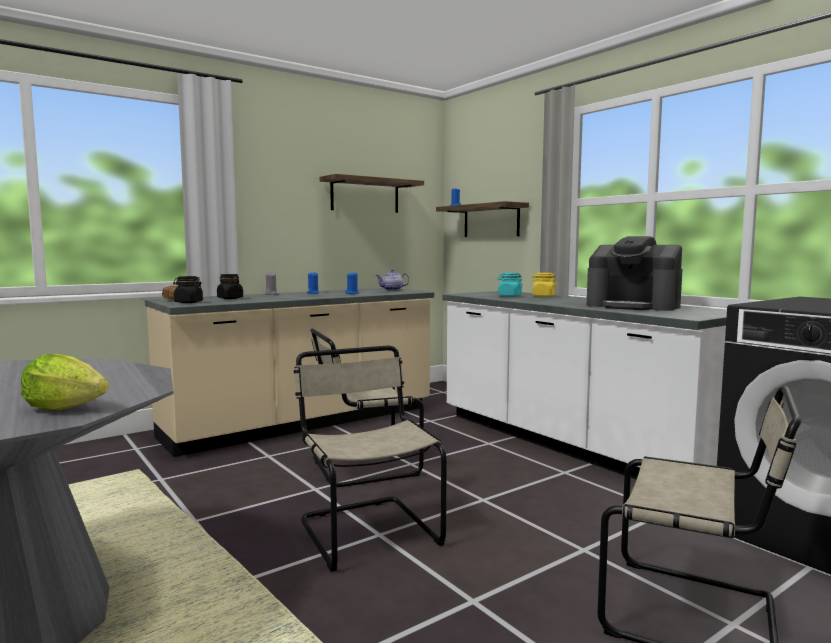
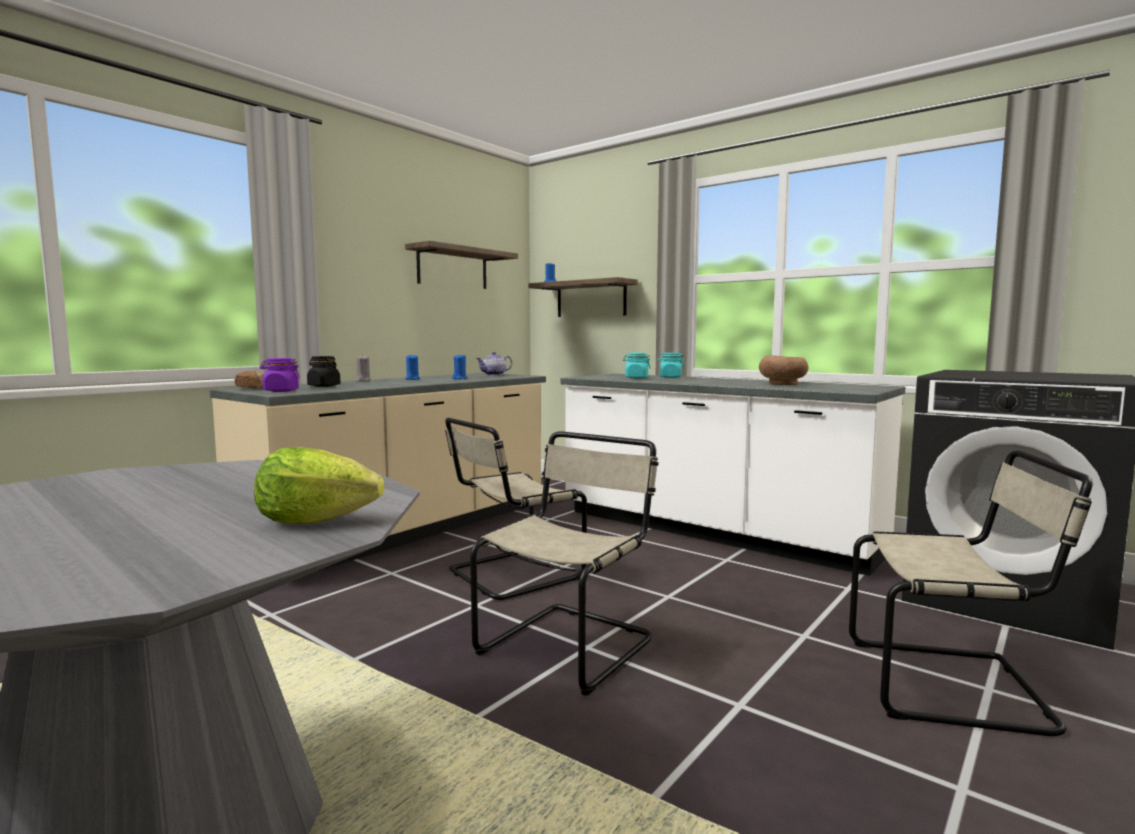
camera: 15 degrees left, 0 degrees up
black jar [173,276,203,303] -> purple jar [260,358,300,392]
beige chair [294,346,447,572] -> beige chair turned 75 degrees clockwise [470,431,659,696]
yellow jar [531,273,557,297] -> turquoise jar [657,353,685,378]
coffee machine [587,236,682,311] -> brown bowl [759,355,808,385]

